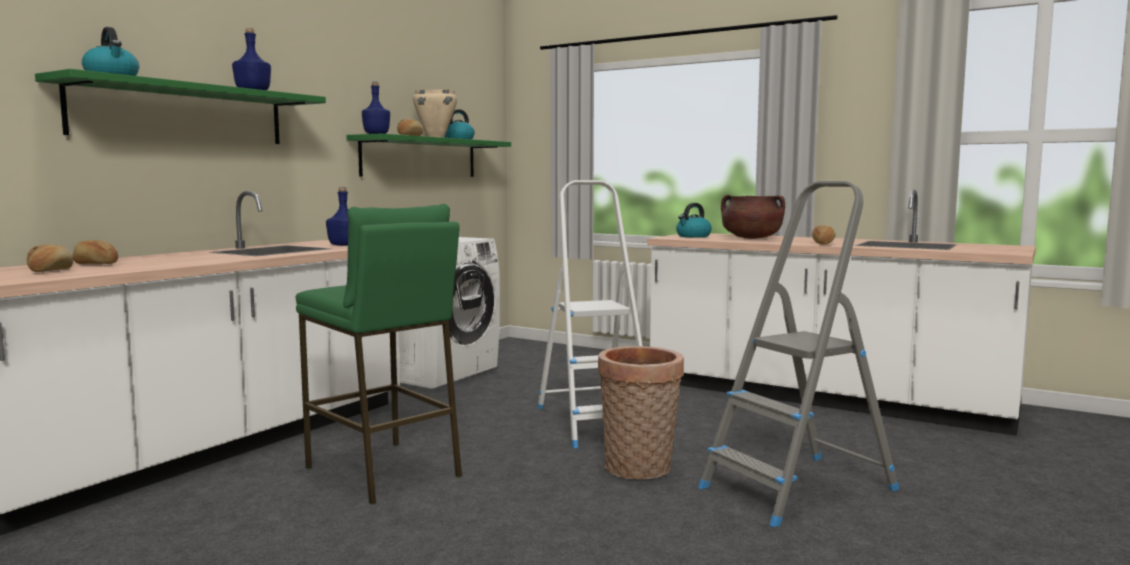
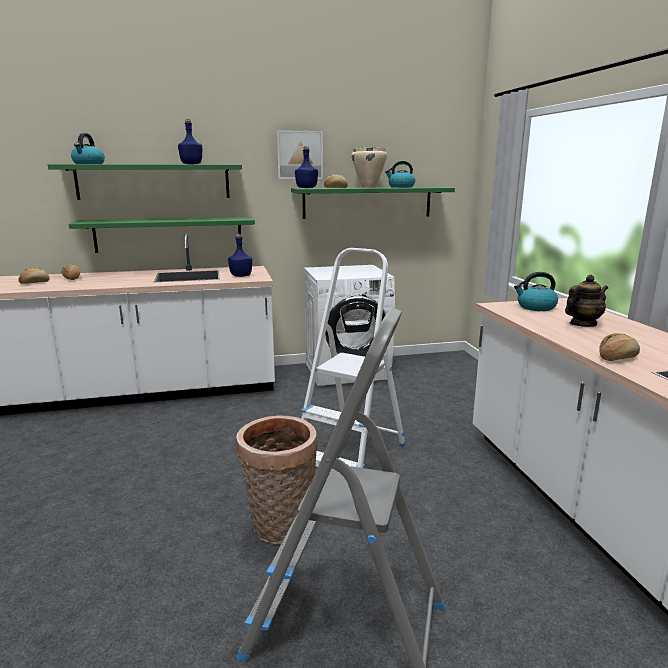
camera: 45 degrees right, 10 degrees up
green stool [296,204,462,505] -> none
brown cooking pot [721,195,785,239] -> teapot [565,275,608,327]
none -> green shelf [69,217,255,253]
none -> picture [276,130,323,179]

